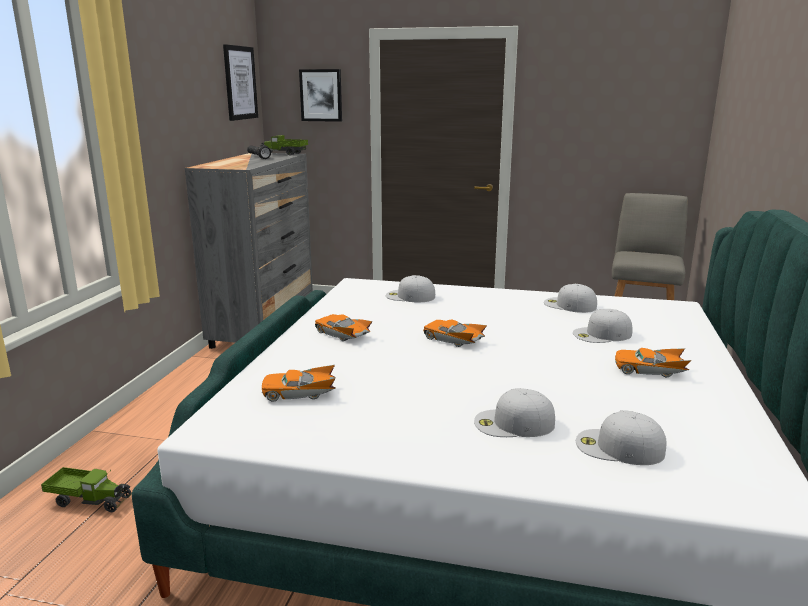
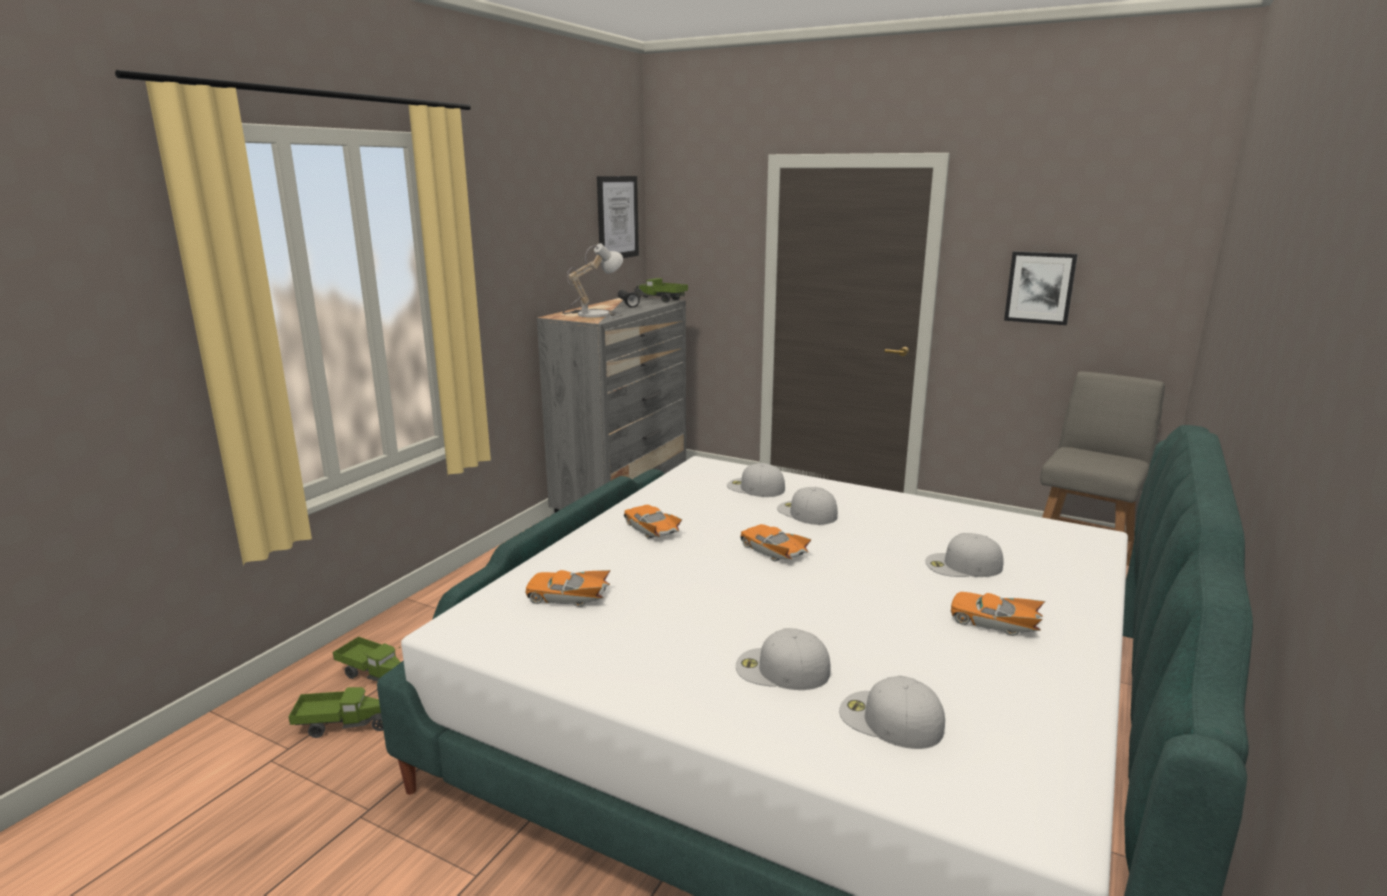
camera: 15 degrees right, 0 degrees up
picture [299,69,342,122] -> picture moved to [1004,251,1078,325]
white cap [544,284,597,313] -> white cap moved to [777,487,838,525]
none -> toy truck [288,687,383,738]
none -> table lamp [563,243,623,318]

